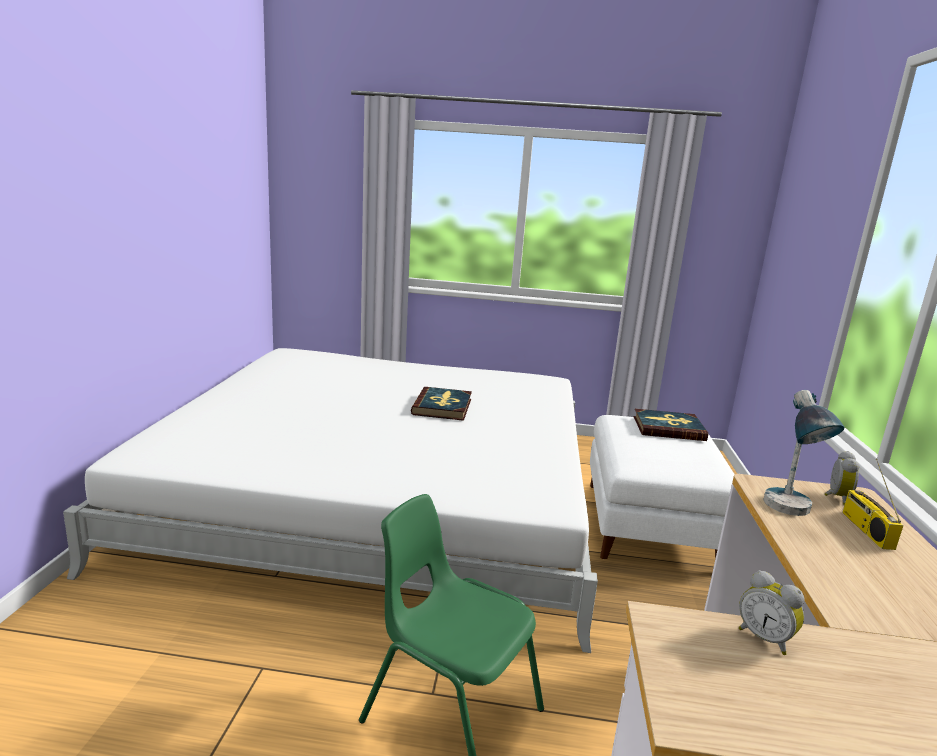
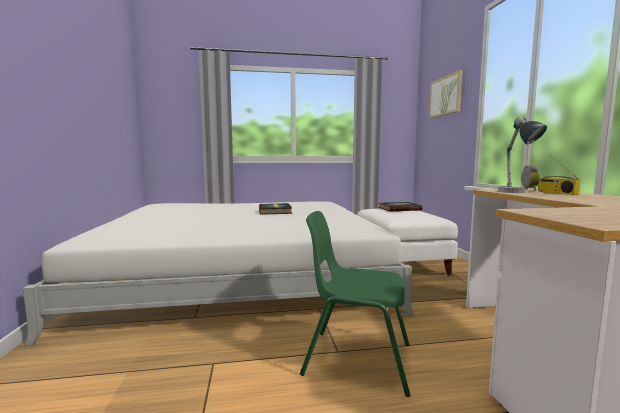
camera: 15 degrees left, 10 degrees down
alarm clock [739,570,804,655] -> none
none -> picture [429,70,463,118]

